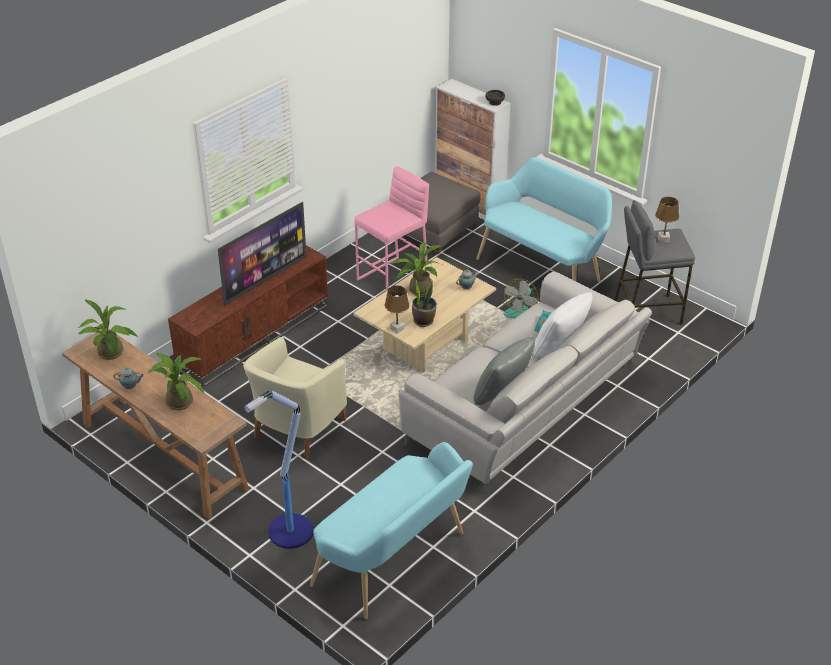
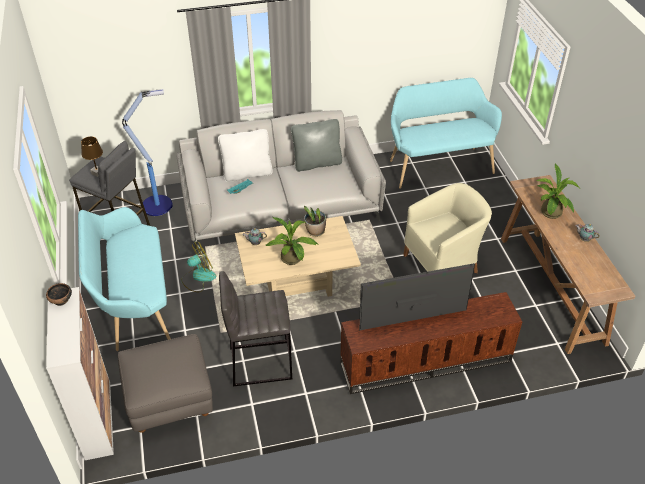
camera: 145 degrees left, 5 degrees up
potted plant [78,299,138,360] -> none
floor lamp [244,389,314,549] -> floor lamp moved to [122,89,173,216]
pink stool [355,166,429,291] -> grey stool [219,271,292,386]
brown table lamp [385,285,409,333] -> none

